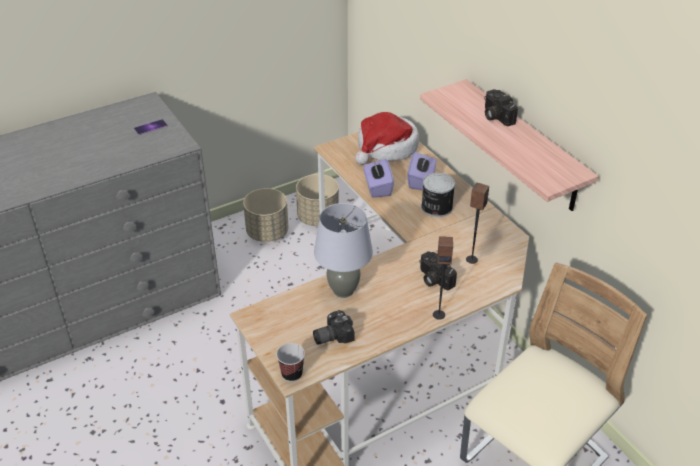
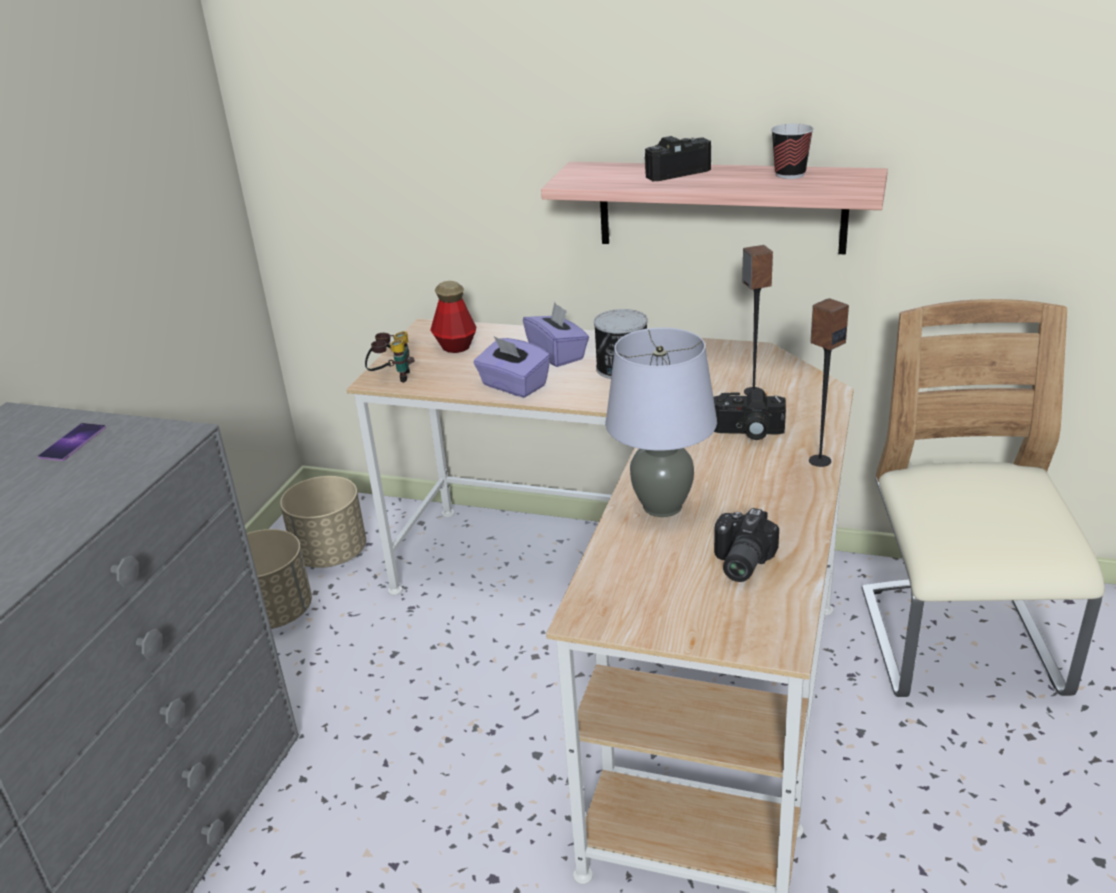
camera: 40 degrees left, 10 degrees down
cup [276,343,305,382] -> cup moved to [771,124,814,179]
hat [355,112,419,165] -> bottle [430,281,477,353]
camera [484,89,518,126] -> camera turned 135 degrees clockwise [645,136,711,181]
none -> binoculars [365,331,415,383]

